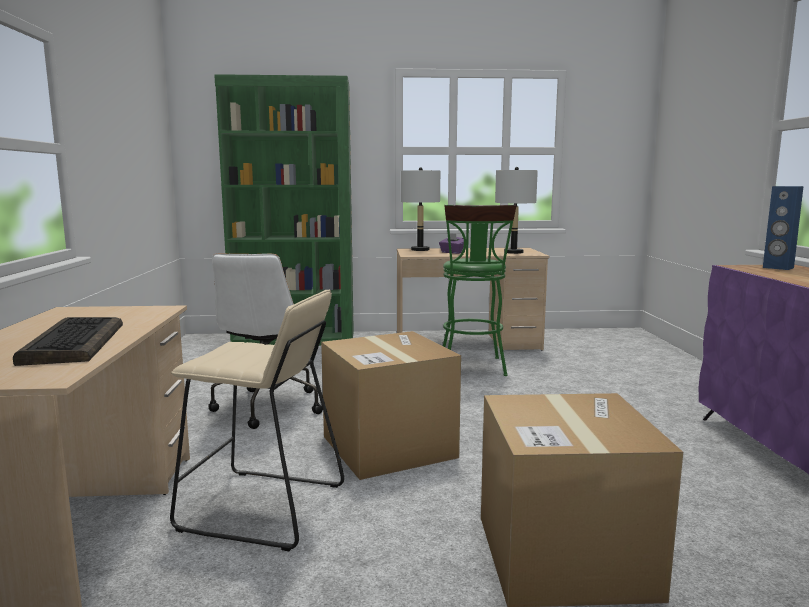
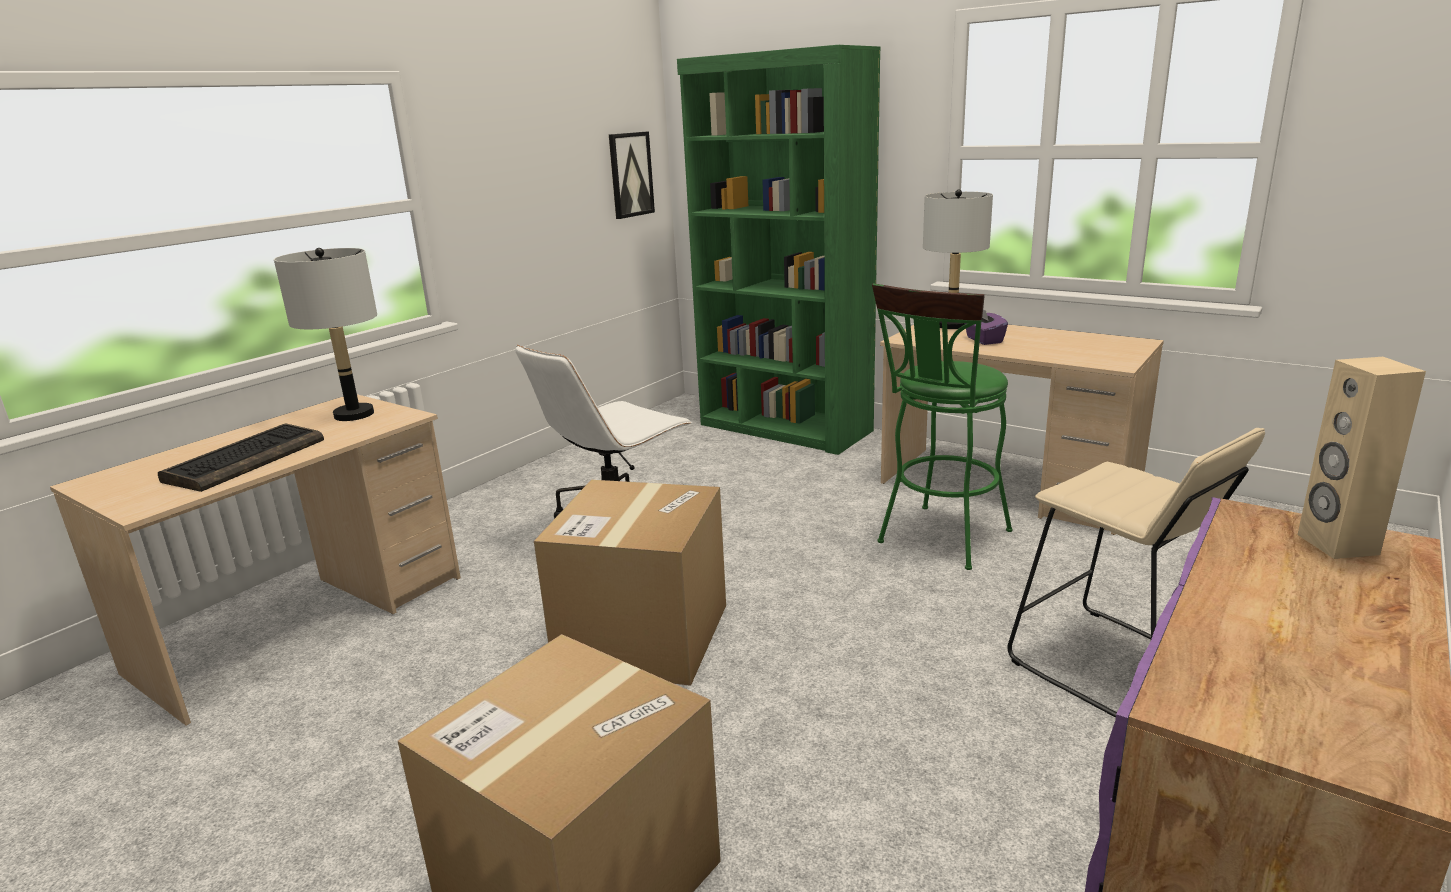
camera: 40 degrees right, 10 degrees up
beige stool [170,290,344,551] -> beige stool moved to [1007,428,1265,718]
grey table lamp [495,167,538,254] -> grey table lamp moved to [274,248,377,421]
blue speaker [763,186,804,270] -> beige speaker [1297,357,1426,559]
none -> picture [609,132,655,219]

